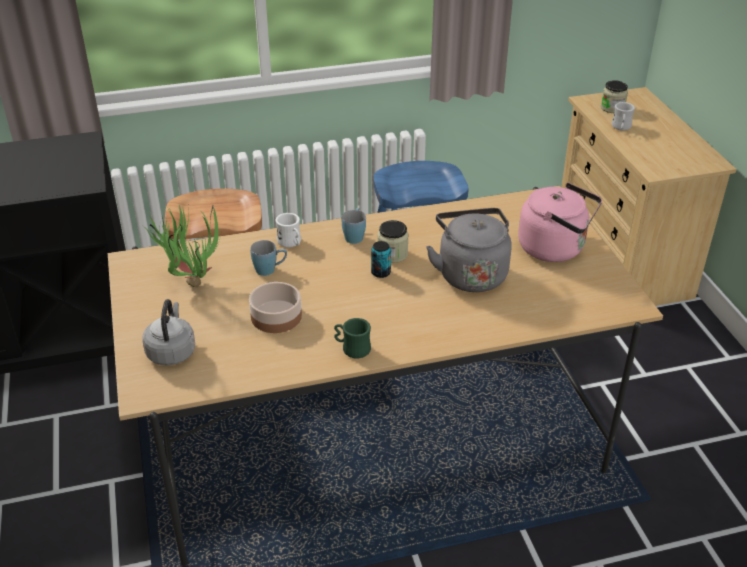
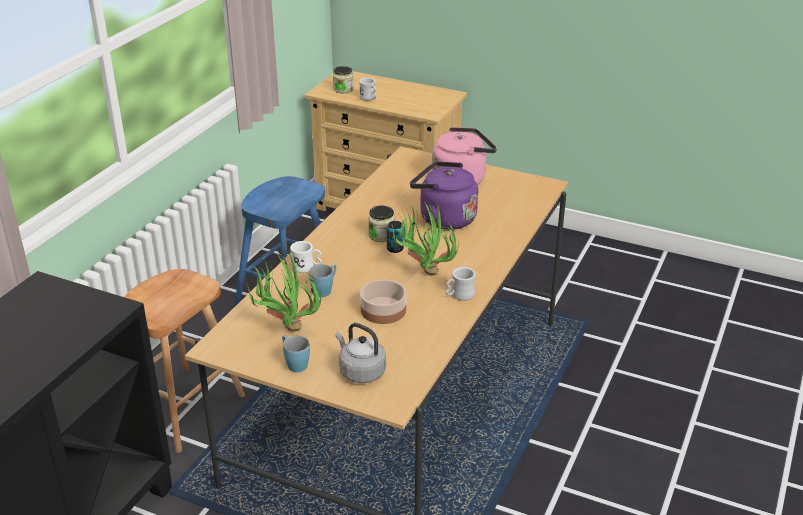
camera: 50 degrees left, 5 degrees down
green mug [334,318,371,358] -> white mug [446,267,476,301]
blue mug [341,208,366,244] -> blue mug moved to [282,335,310,372]
grey kettle [426,208,512,292] -> purple kettle [410,162,478,230]
none -> potted plant [392,199,458,275]

